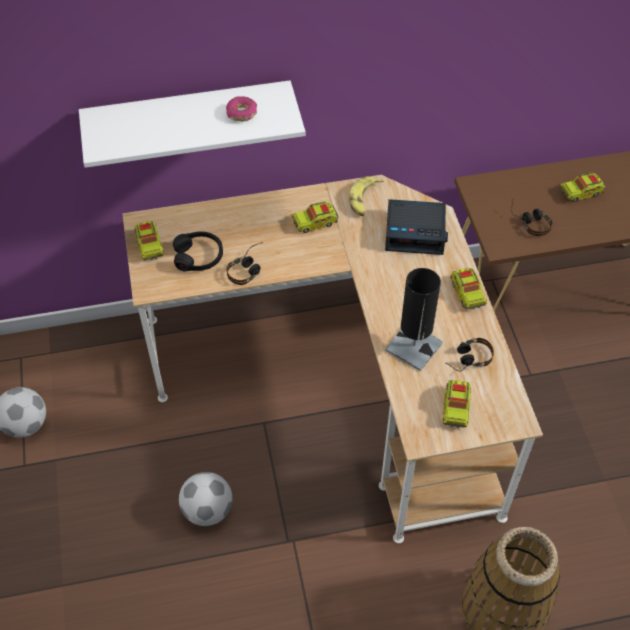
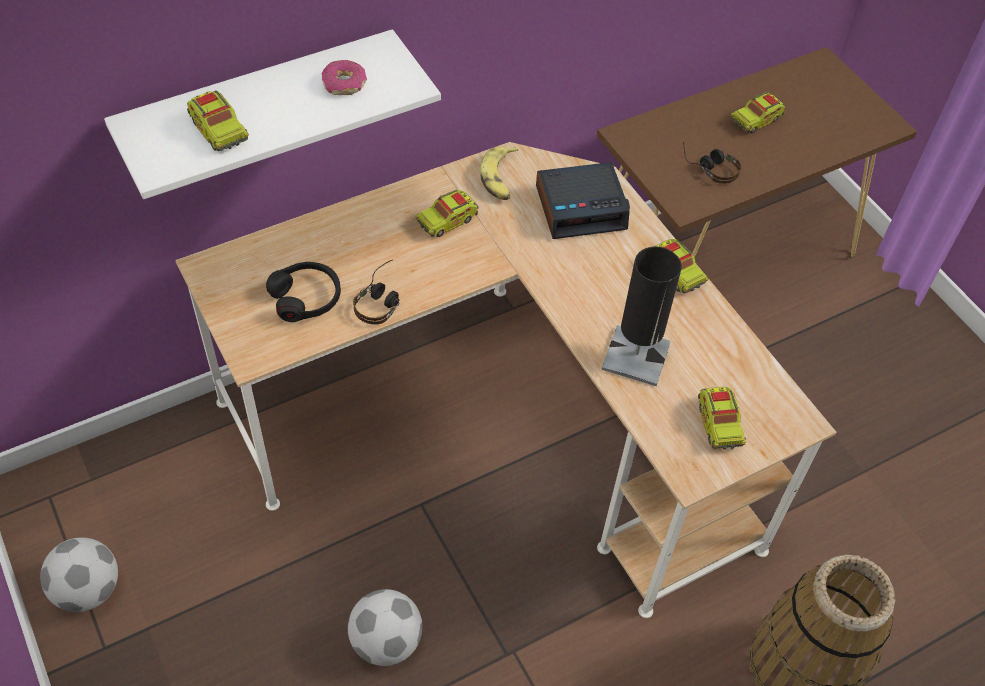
camera: 20 degrees left, 0 degrees up
toy truck [135,221,164,261] -> toy truck moved to [187,91,249,151]
headphones [446,338,494,372] -> none

